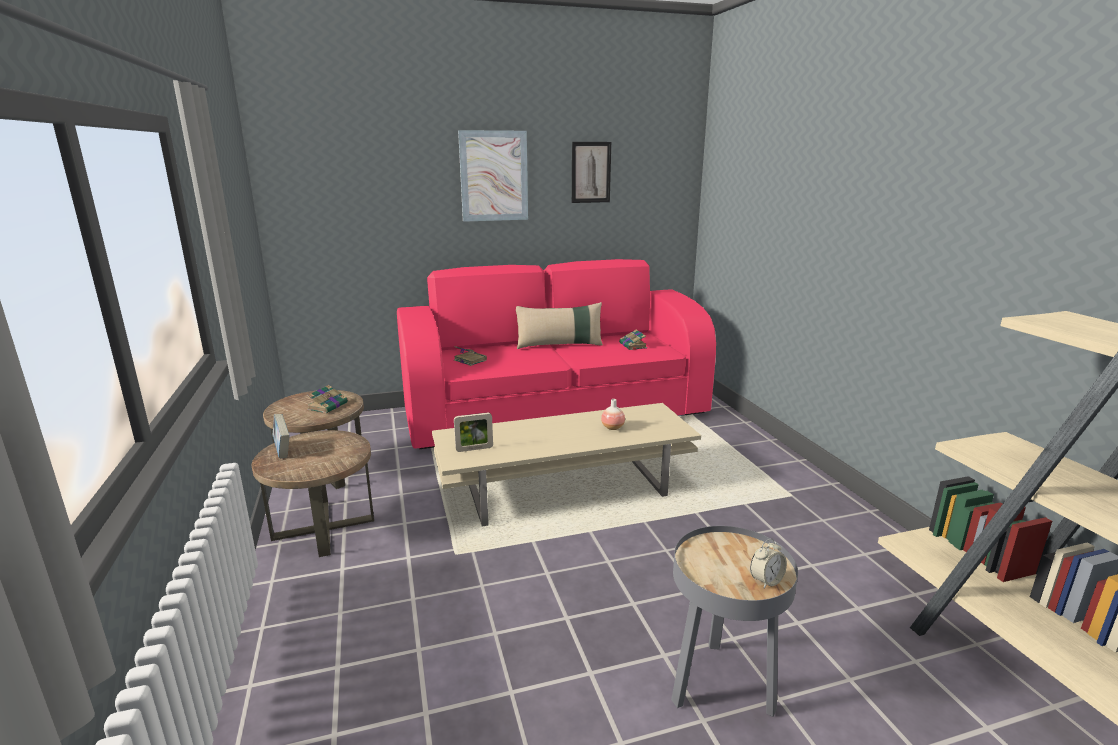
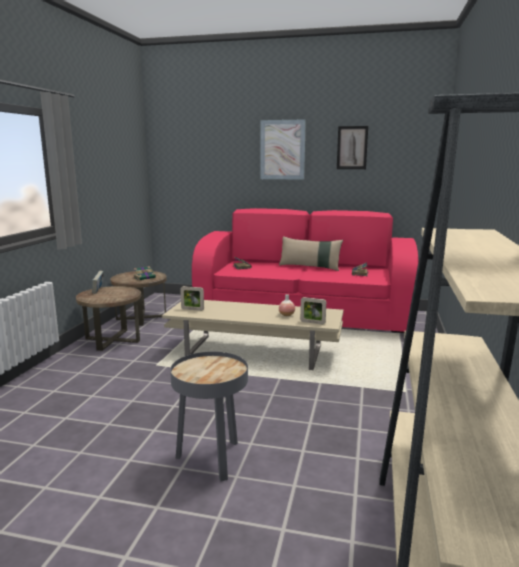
camera: 30 degrees right, 5 degrees down
alarm clock [750,539,787,588] -> none
none -> picture frame [300,297,326,325]

